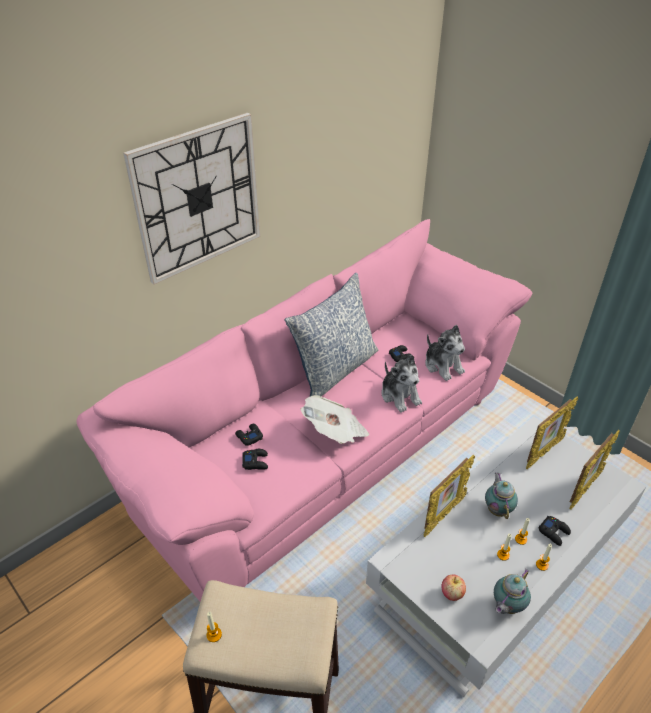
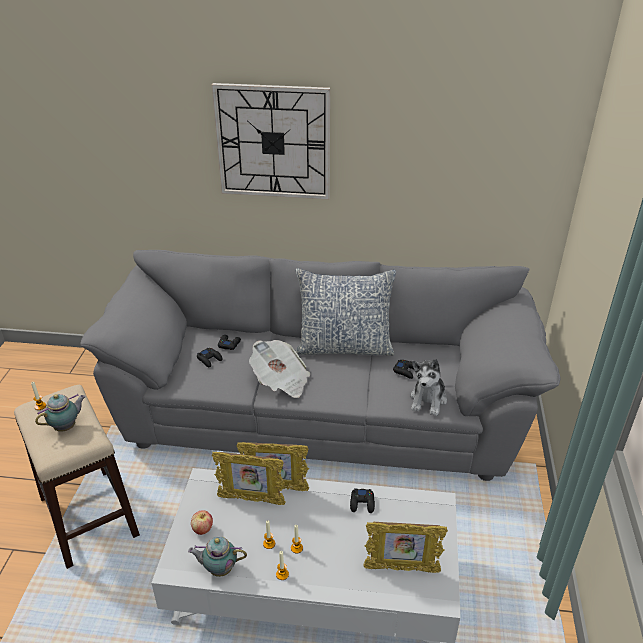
camera: 50 degrees right, 5 degrees down
pink sofa [76,219,532,602] -> grey sofa [80,250,561,481]
plush toy [381,355,422,412] -> none
teapot [485,472,518,519] -> teapot moved to [35,394,86,432]
picture frame [526,397,578,469] -> picture frame moved to [212,452,286,505]
black game controller [538,516,571,546] -> black game controller moved to [350,488,375,513]

